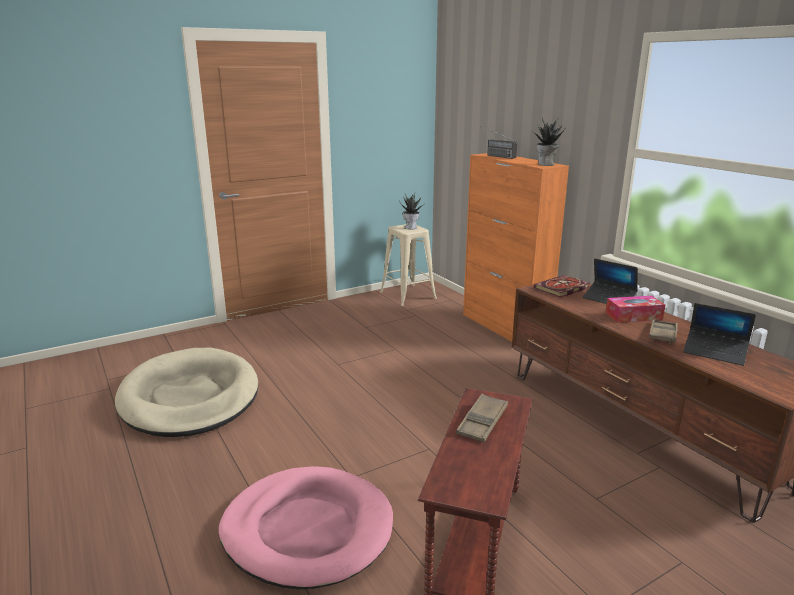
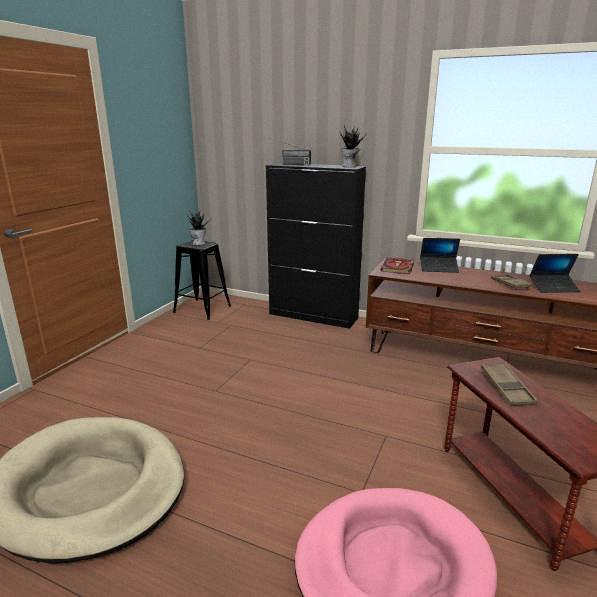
camera: 35 degrees left, 0 degrees up
beige stool [380,224,437,306] -> black stool [173,240,231,320]
orange cabinet [463,153,569,342] -> black cabinet [266,163,366,329]
tissue box [606,296,665,323] -> none

